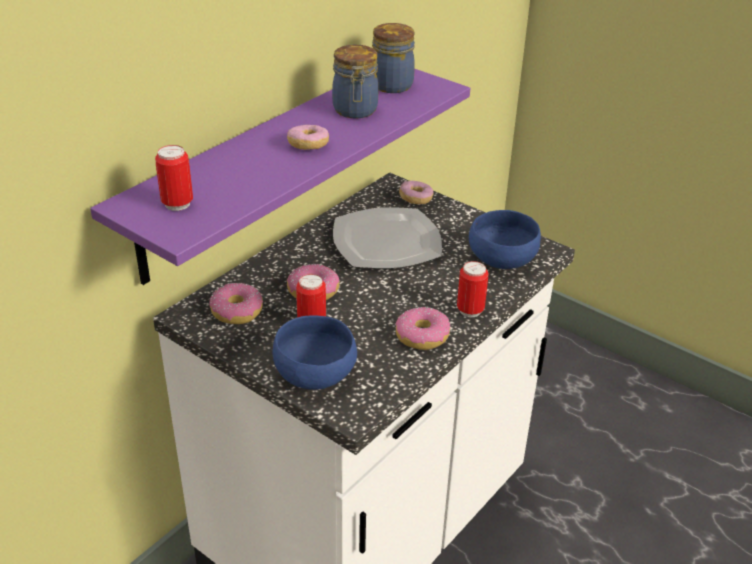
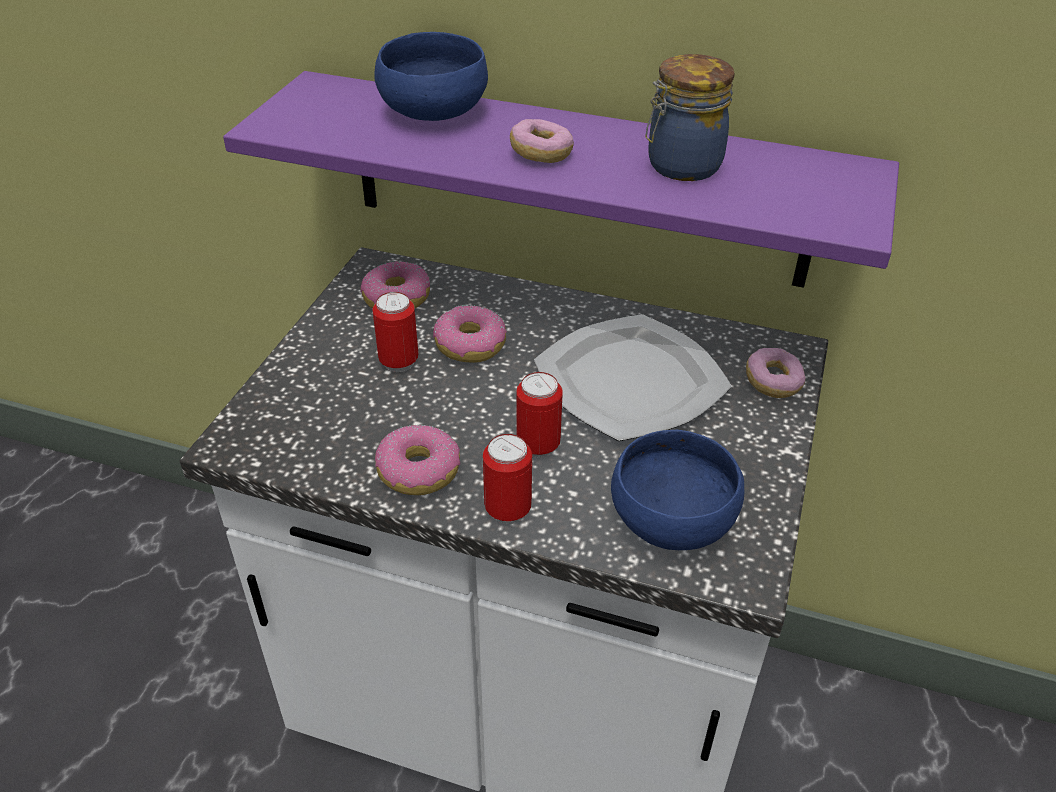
camera: 70 degrees right, 5 degrees up
can [155,145,193,211] -> can moved to [516,372,563,458]
blue bowl [273,316,357,390] -> blue bowl moved to [374,32,488,121]
jar [372,23,415,93] -> none

